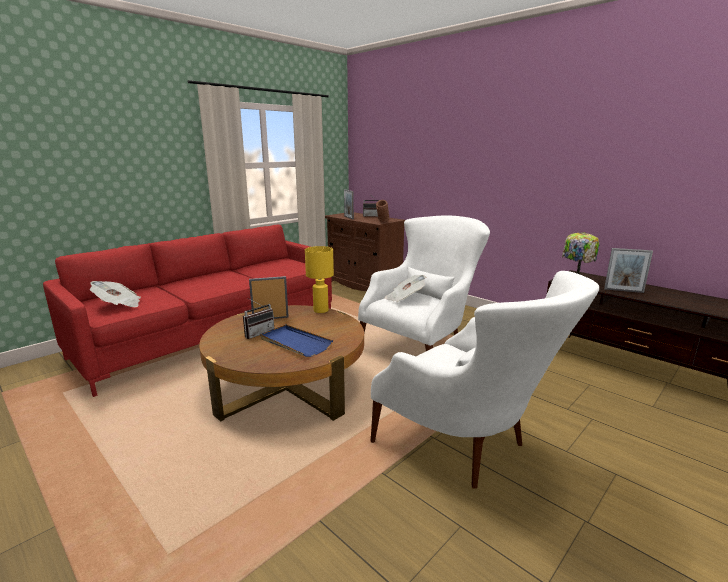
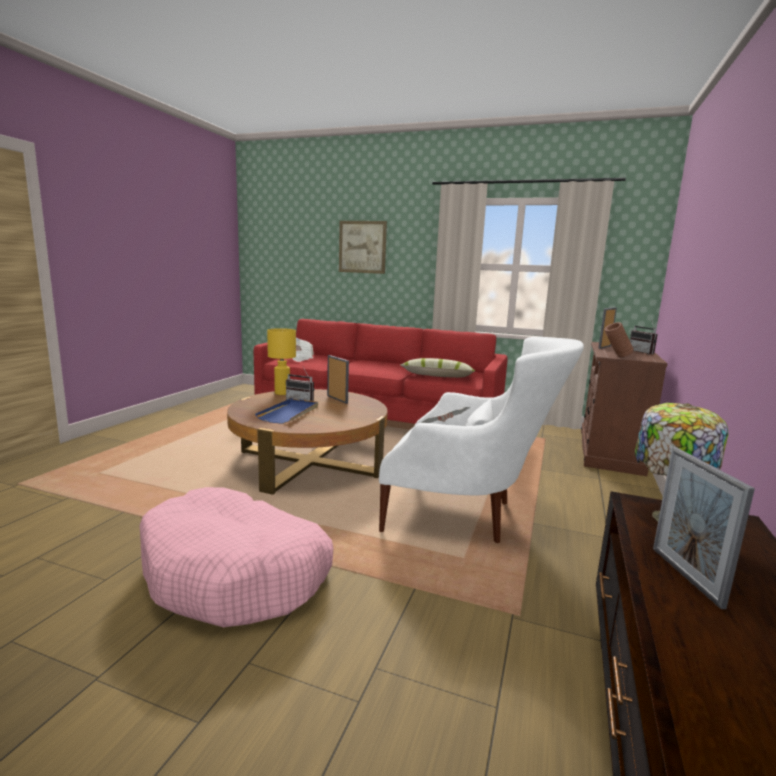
camera: 65 degrees right, 5 degrees down
yellow table lamp [305,246,334,313] -> yellow table lamp moved to [267,328,296,395]
white armchair [370,271,599,489] -> pink dog bed [139,487,333,627]
none -> picture [339,221,387,274]
none -> pillow [400,358,475,378]

